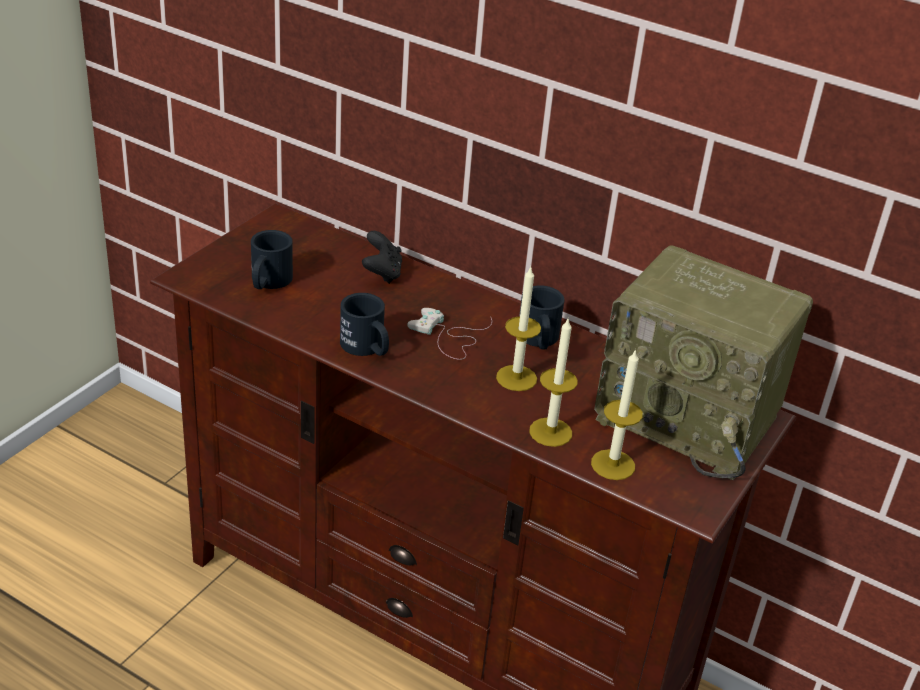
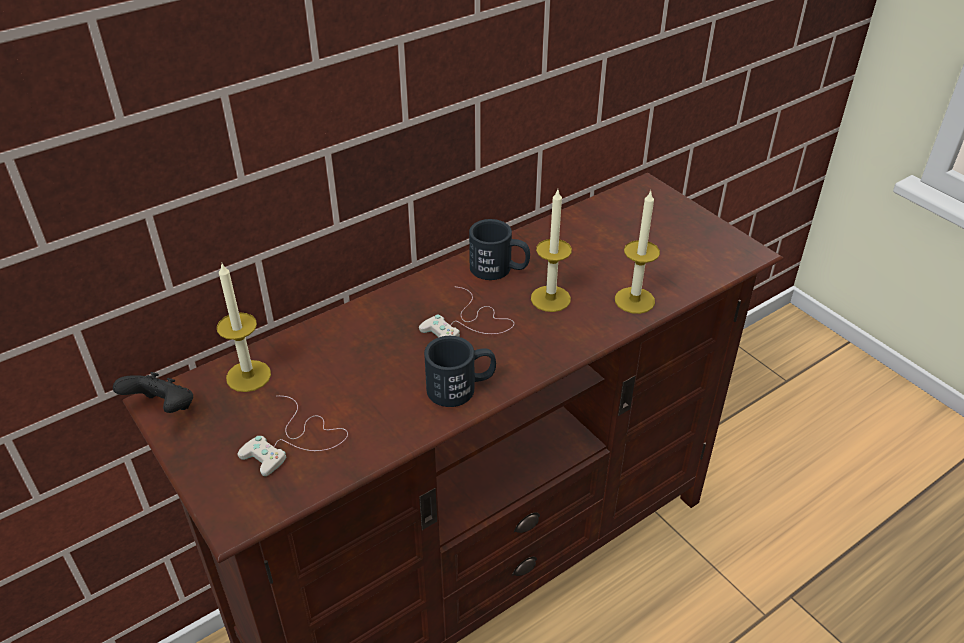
camera: 65 degrees left, 5 degrees up
black mug [251,230,293,289] -> white game controller [238,396,348,476]
black game controller [362,231,402,284] -> black game controller moved to [113,372,193,413]
candle [591,349,643,480] -> candle moved to [217,264,271,392]
radio [594,245,813,480] -> none

